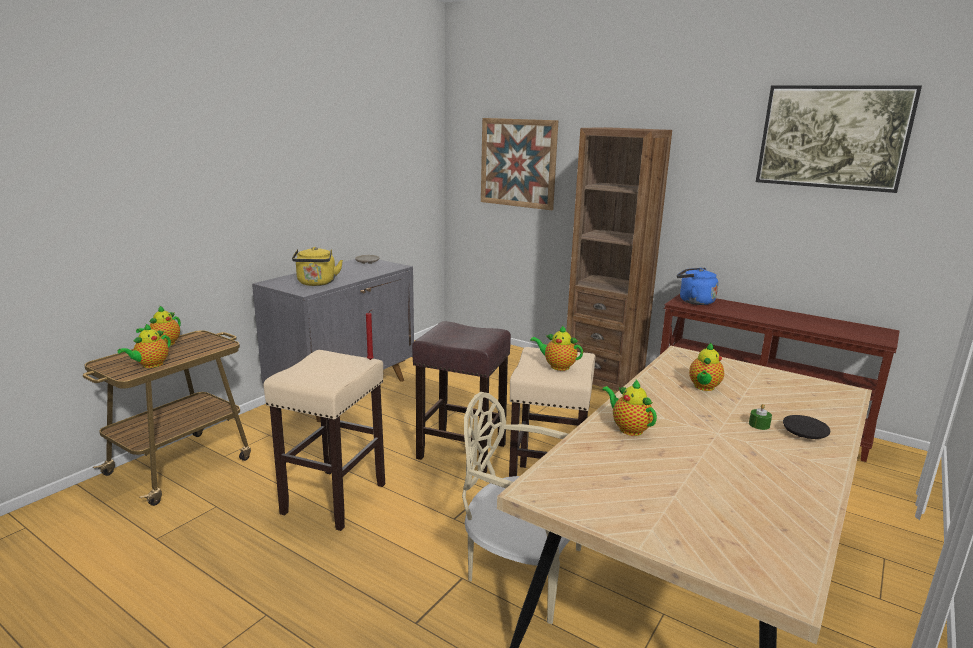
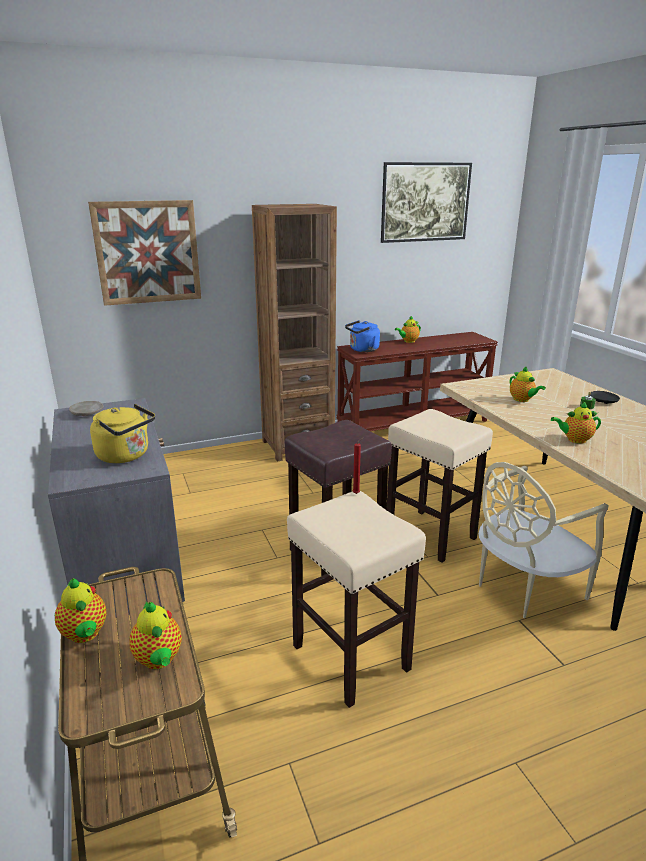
camera: 55 degrees left, 5 degrees up
teapot [530,325,583,371] -> teapot moved to [395,316,421,343]

